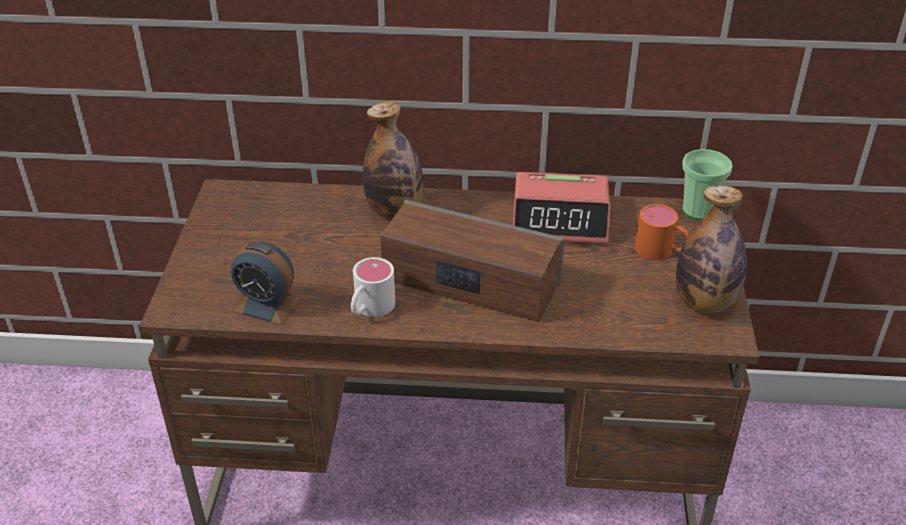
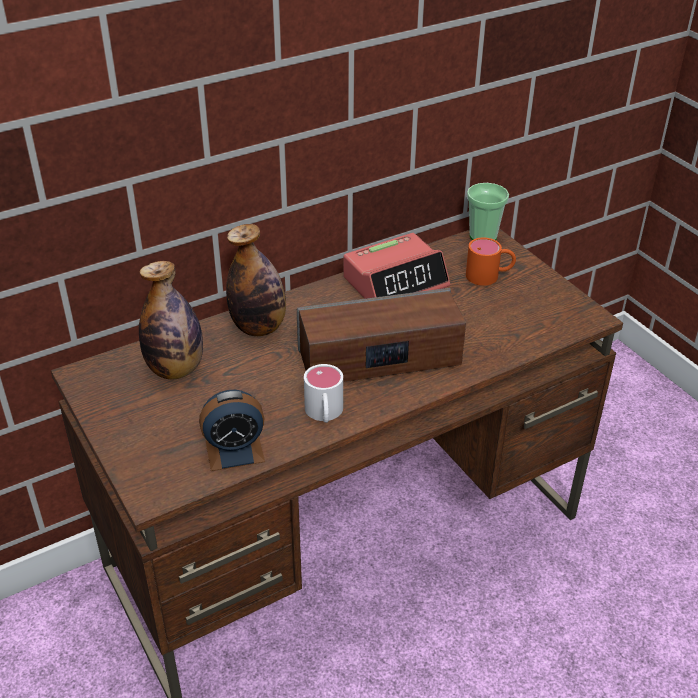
camera: 35 degrees left, 0 degrees up
bottle [676,186,747,314] -> bottle moved to [139,261,203,379]

